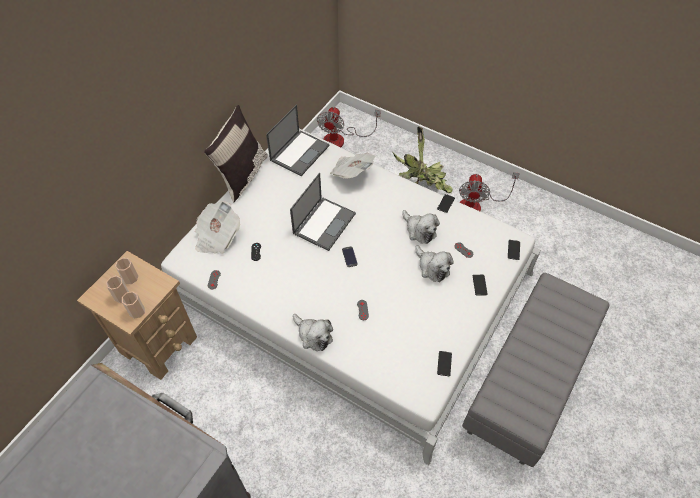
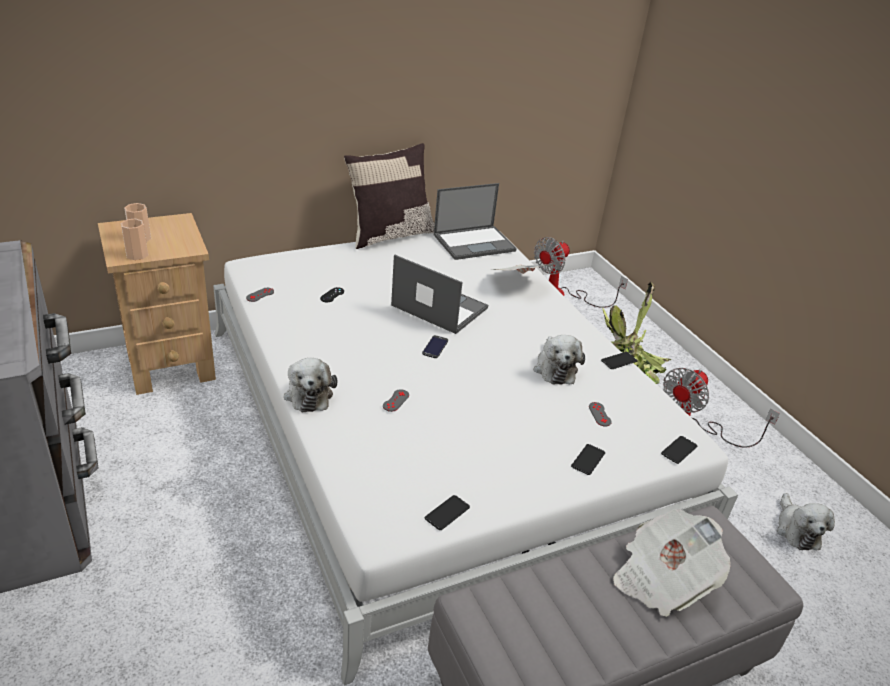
camera: 30 degrees right, 20 degrees down
cup [115,258,138,284] -> none
newspaper [195,201,240,254] -> newspaper moved to [613,509,731,617]
laptop [290,173,356,251] -> laptop turned 120 degrees counterclockwise [391,254,488,334]
plush toy [415,245,454,282] -> plush toy moved to [776,493,835,550]

